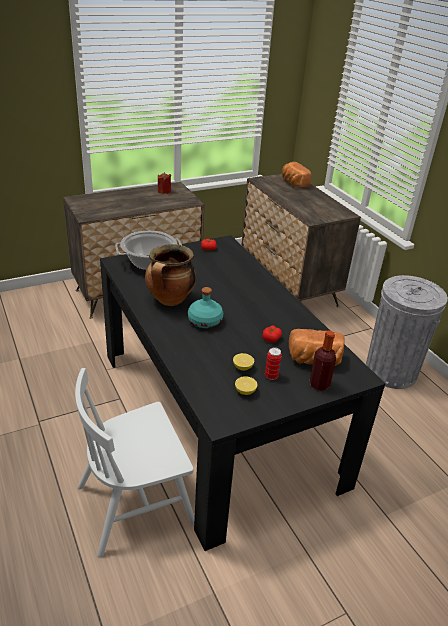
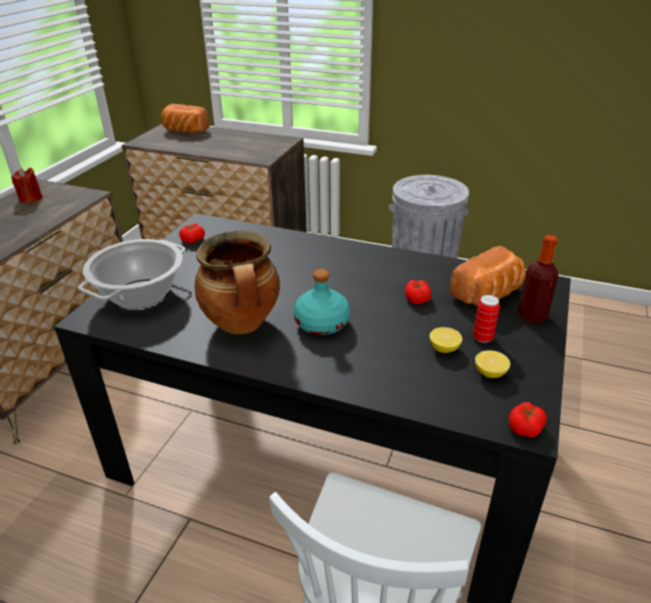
camera: 40 degrees left, 0 degrees up
none -> tomato [509,402,547,438]

